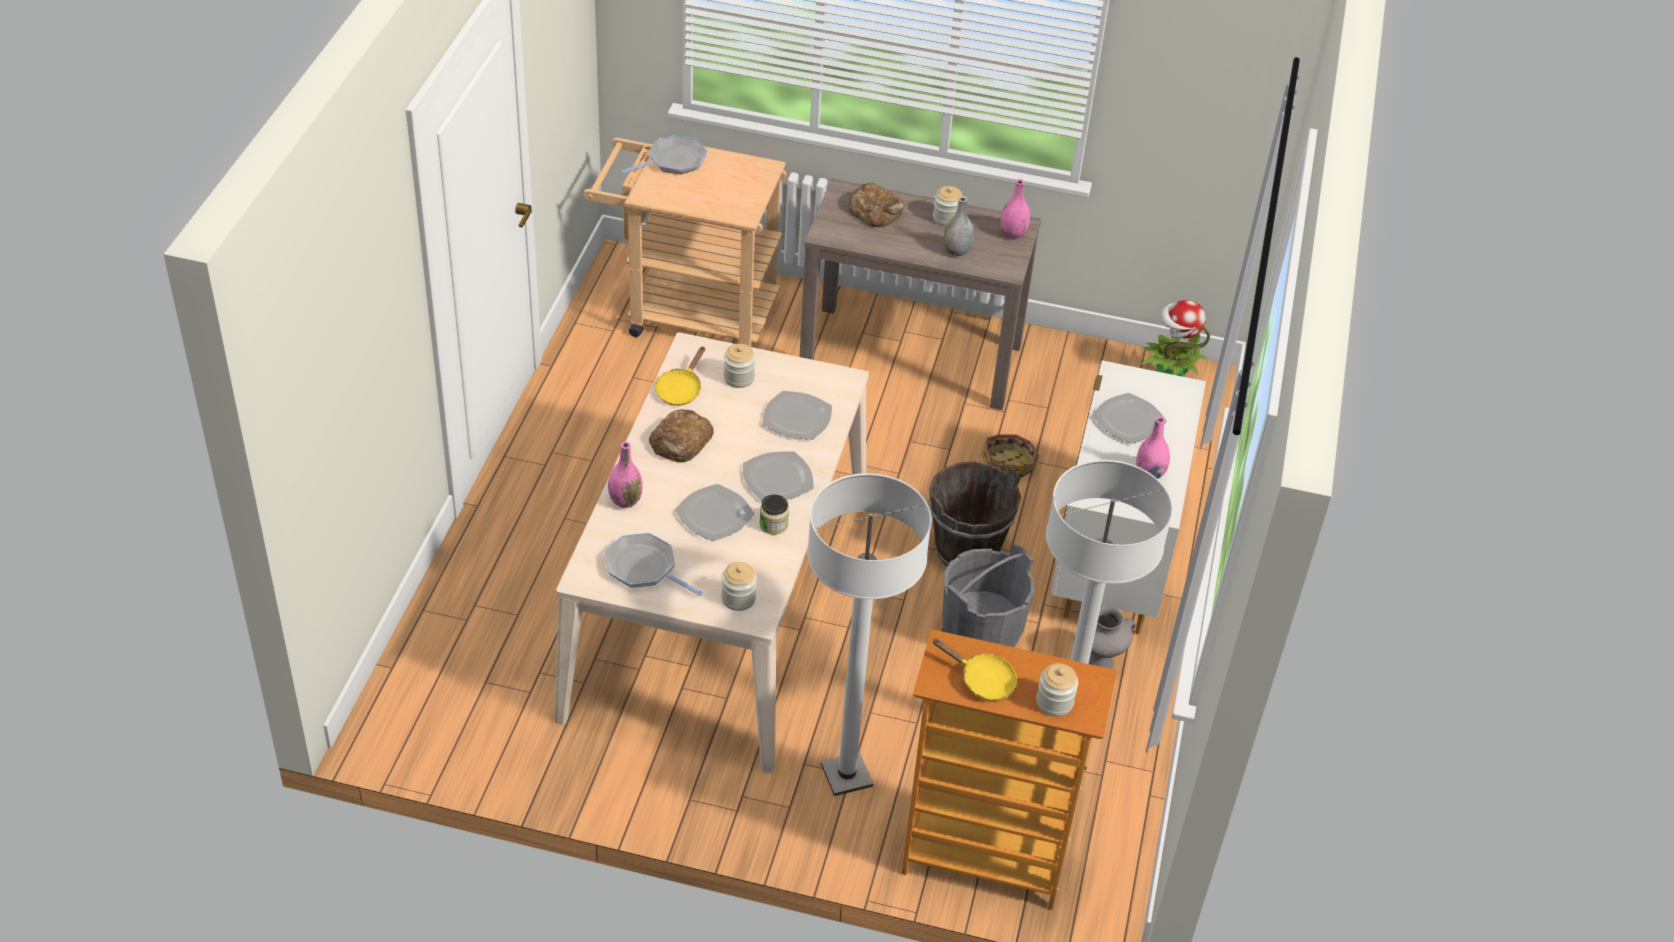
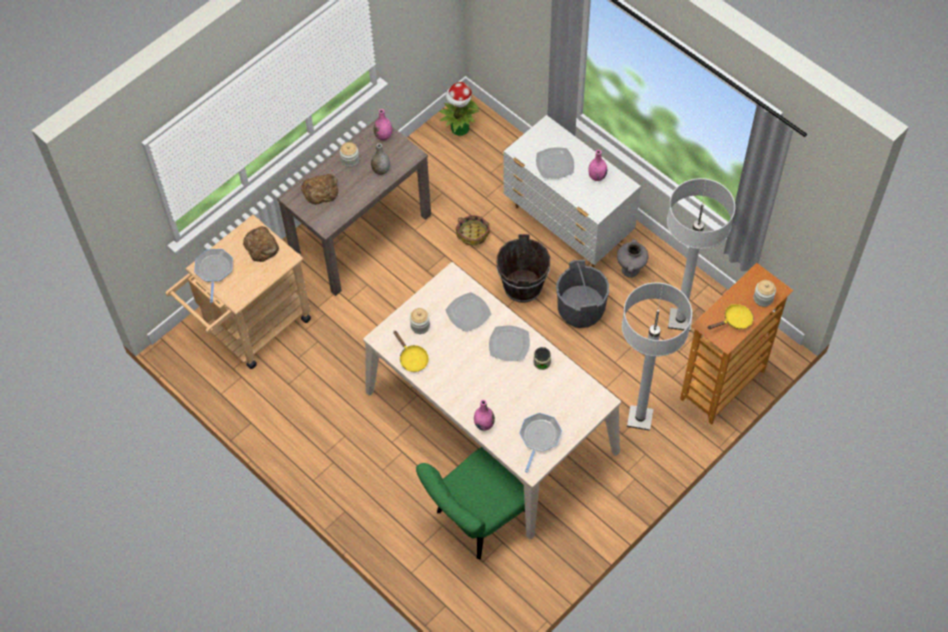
camera: 55 degrees left, 15 degrees up
frying pan [605,533,703,596] -> frying pan turned 135 degrees clockwise [519,413,562,473]
bread [649,409,714,463] -> bread moved to [243,226,279,262]
plate [675,484,754,541] -> none
jar [721,562,757,611] -> none
none -> green chair [416,447,525,559]

